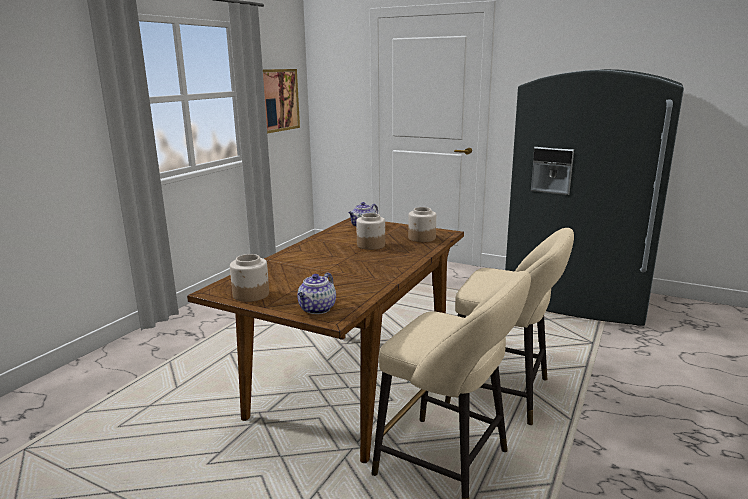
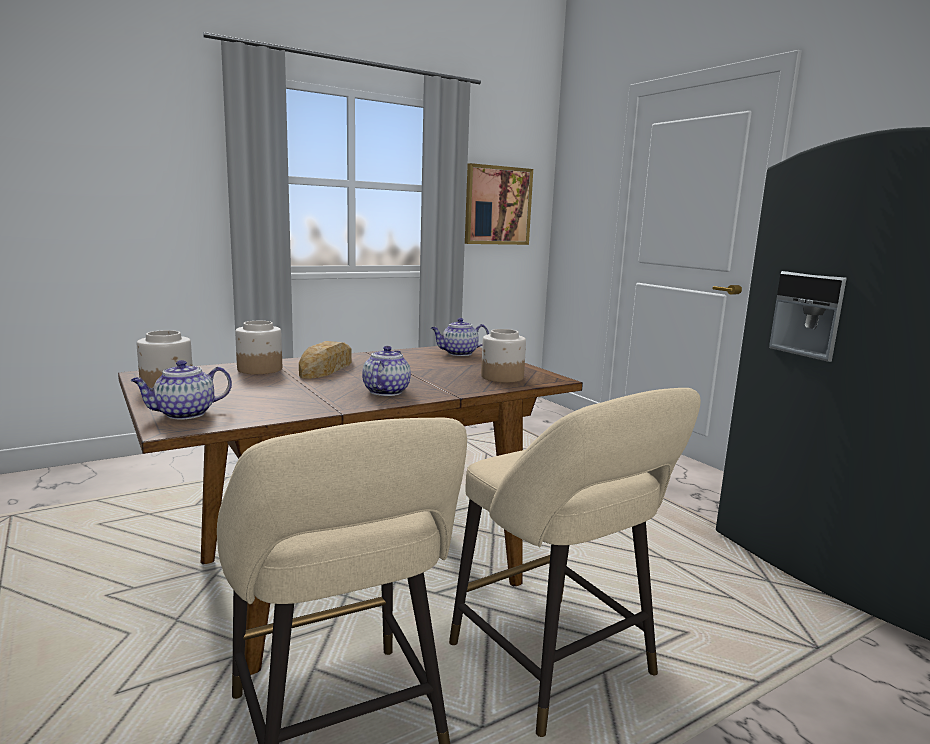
camera: 30 degrees right, 5 degrees down
jar [356,213,385,250] -> jar moved to [235,321,282,374]
none -> bread [299,341,351,379]
none -> teapot [362,346,411,396]

